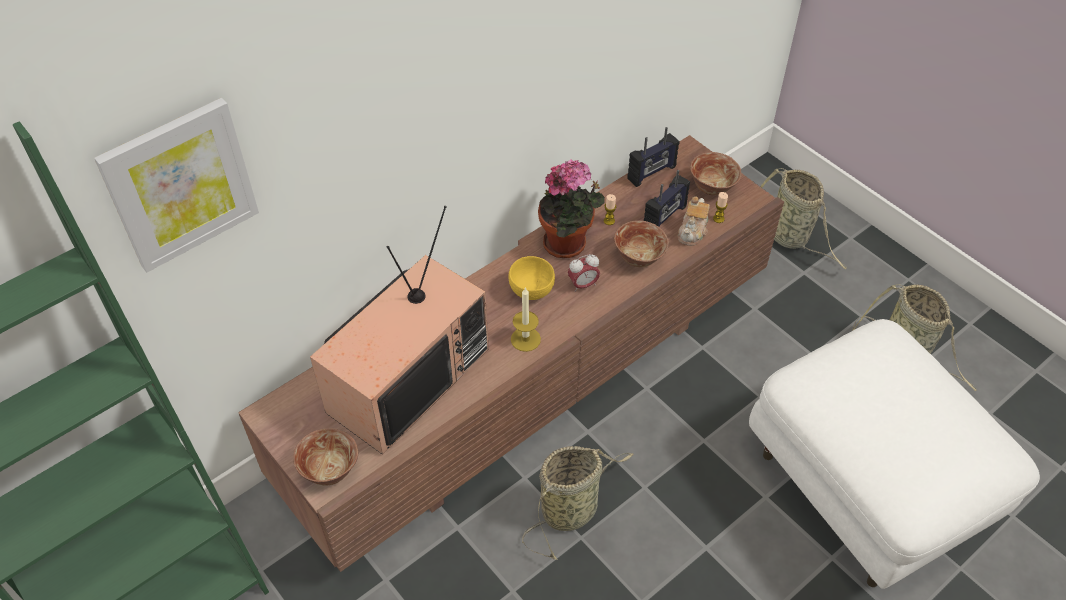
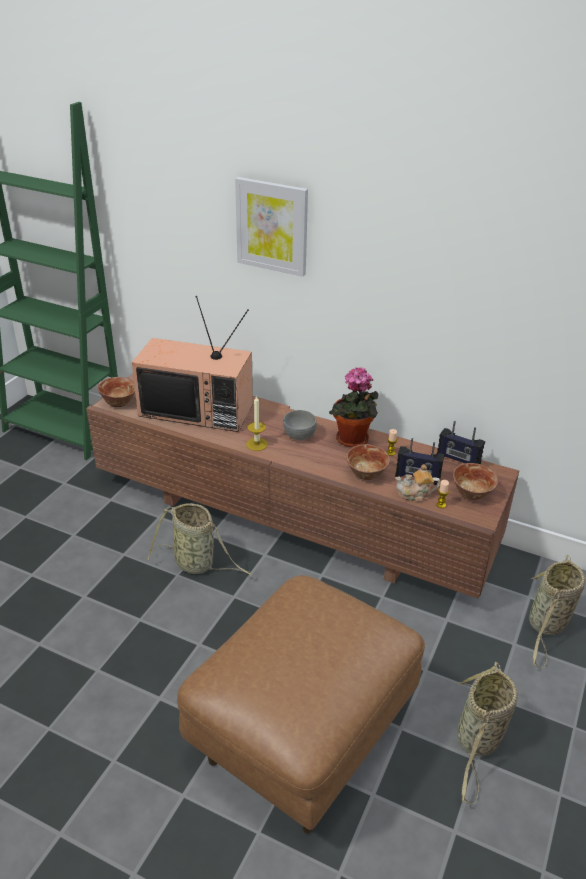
camera: 65 degrees right, 15 degrees down
picture [94,98,259,272] -> picture moved to [235,177,308,277]
yellow bowl [508,256,555,300] -> grey bowl [283,410,317,440]
alarm clock [568,254,600,292] -> none
white ottoman [749,319,1040,589] -> brown ottoman [177,575,425,834]

